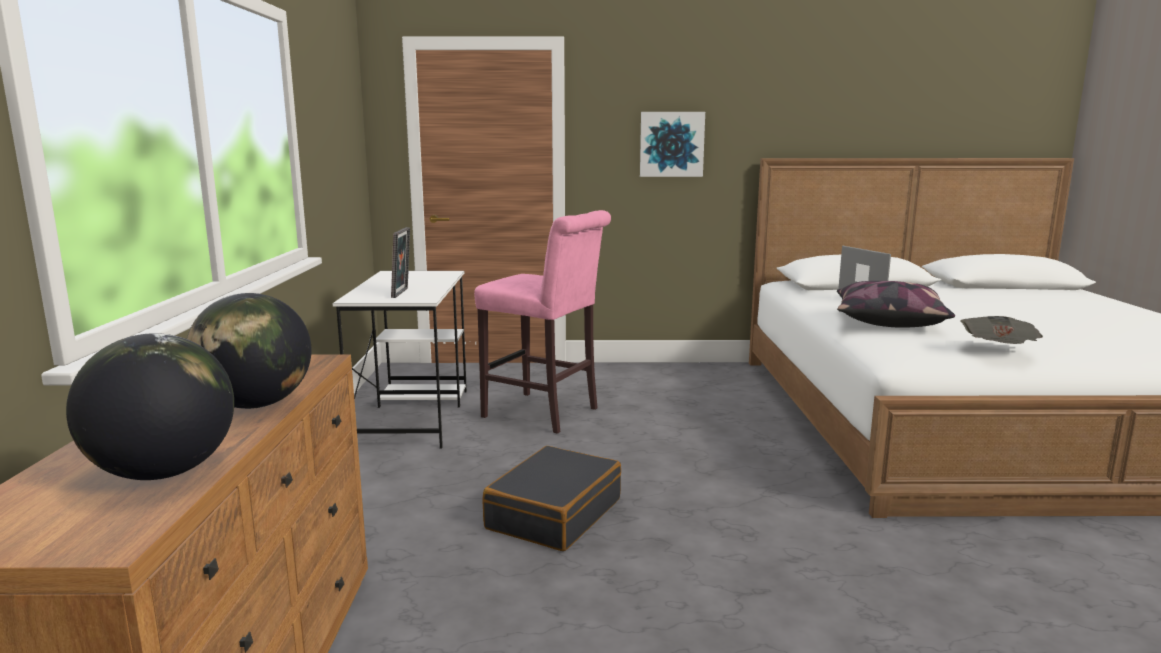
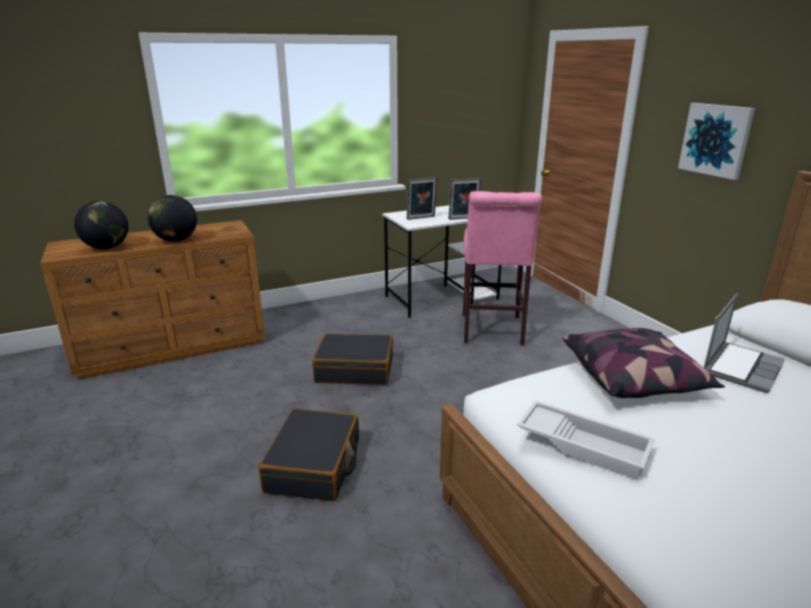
camera: 65 degrees right, 10 degrees up
newspaper [960,316,1043,344] -> white tray [517,401,655,480]
none -> black suitcase [259,408,359,502]
none -> picture frame [449,178,481,220]

